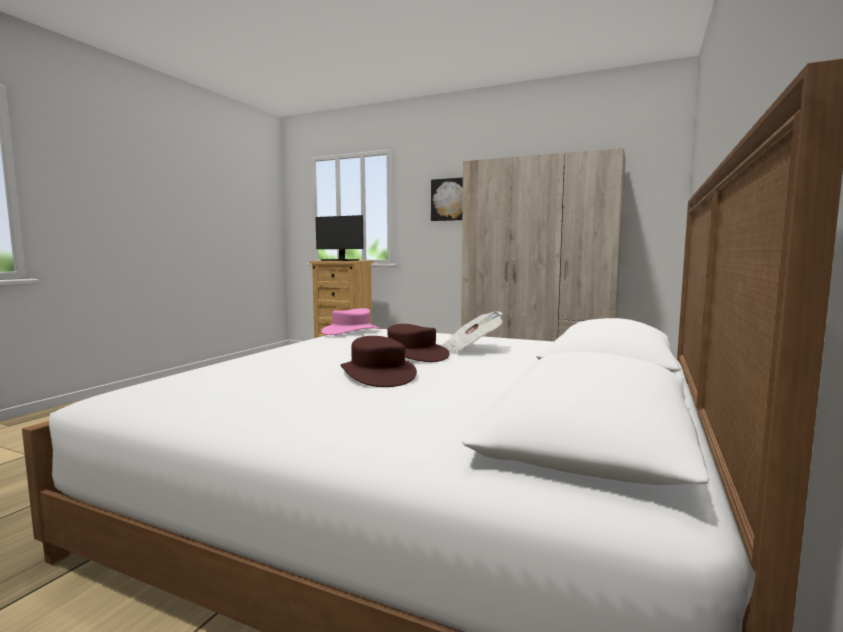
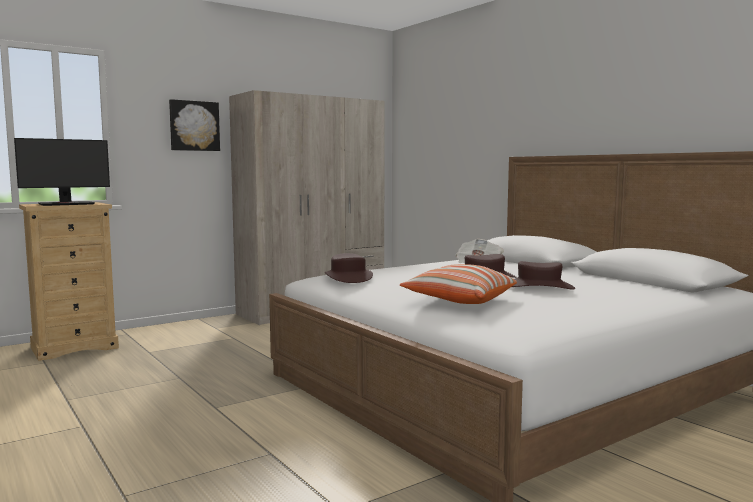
camera: 60 degrees left, 0 degrees up
pink hat [321,308,381,335] -> brown hat [325,253,373,283]
none -> pillow [400,264,517,304]

